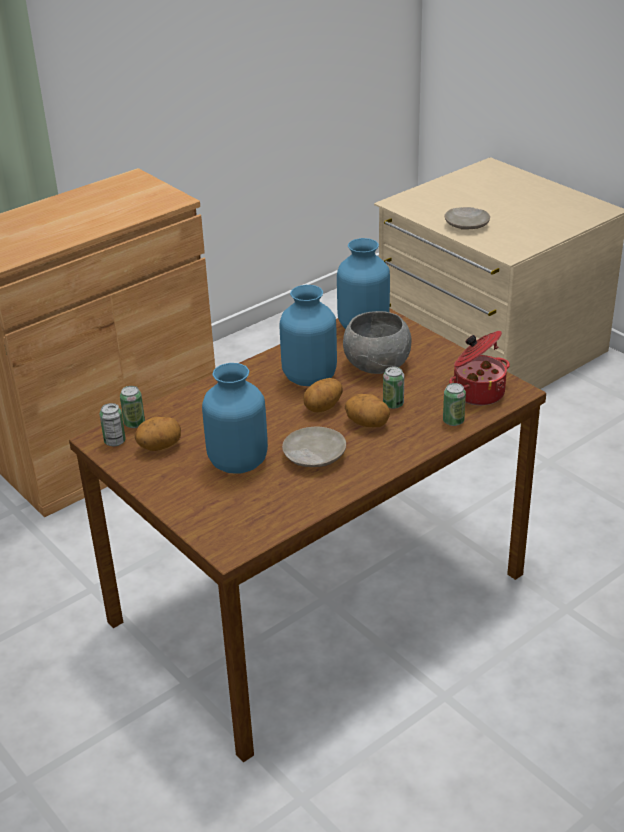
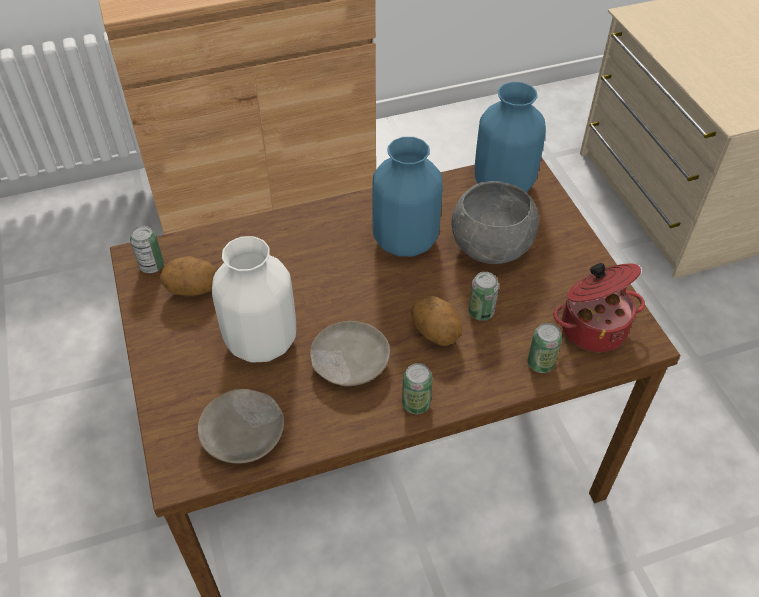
camera: 20 degrees right, 15 degrees up
can [120,386,145,428] -> can moved to [402,363,433,414]
blue vase [202,363,268,474] -> white vase [212,236,296,362]
potato [303,378,343,412] -> none
beige plate [445,207,490,230] -> beige plate moved to [198,389,284,464]

